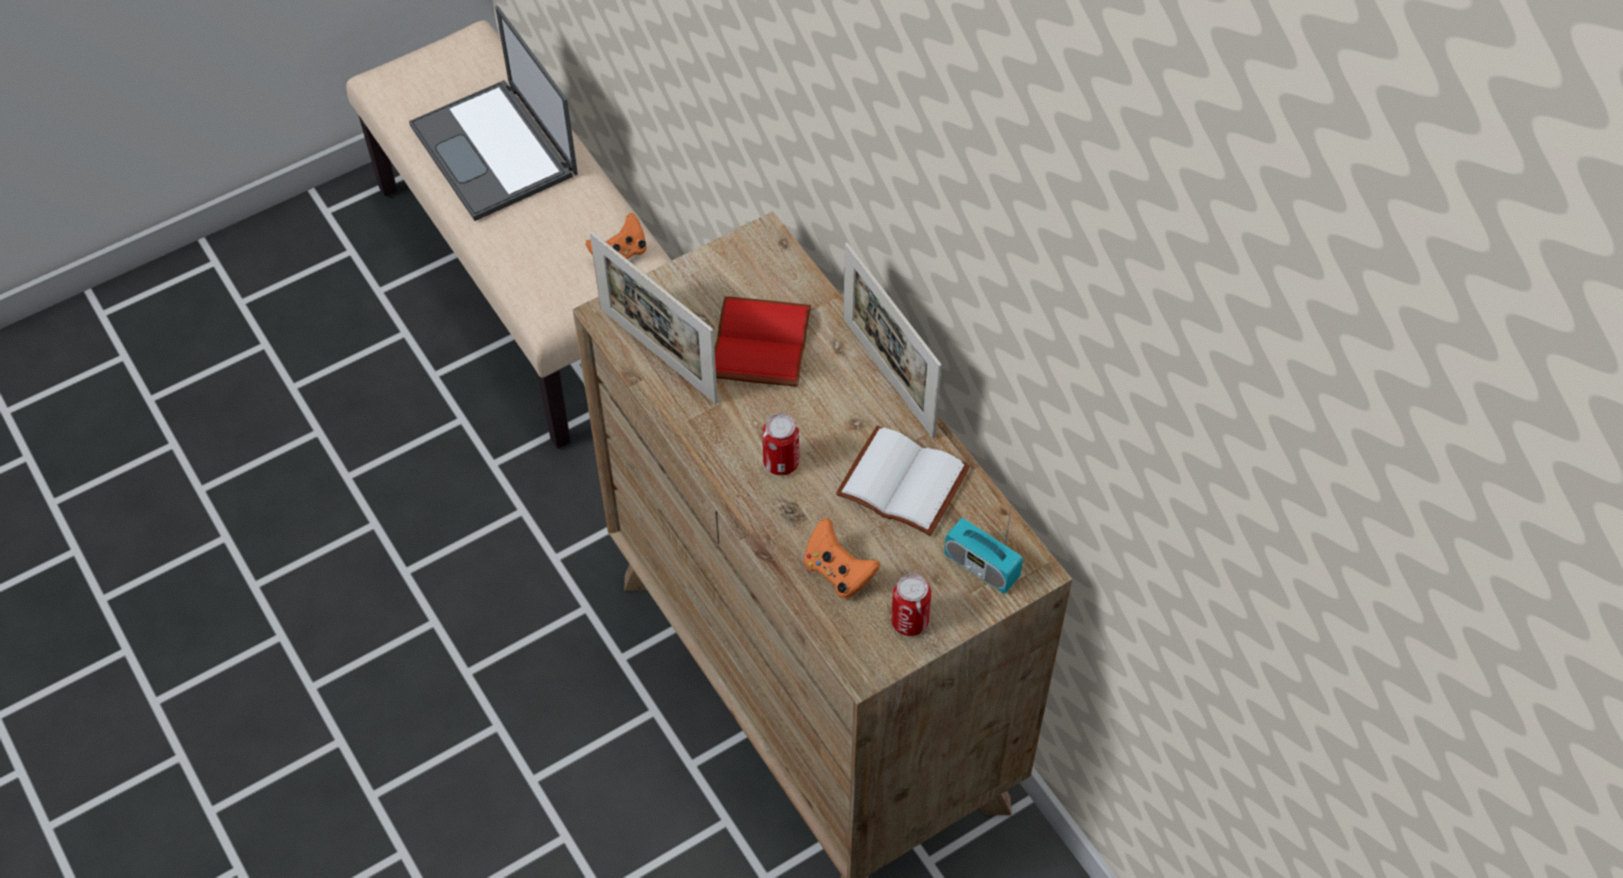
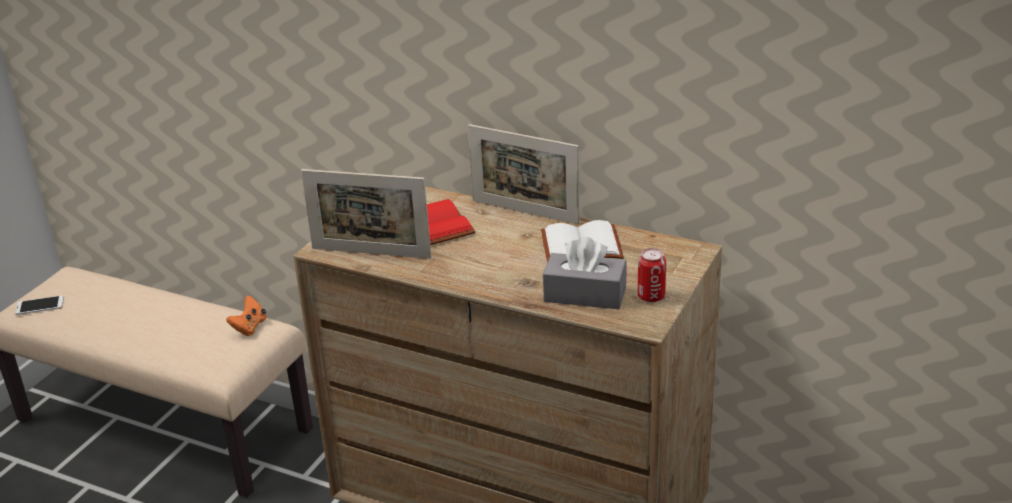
camera: 30 degrees left, 25 degrees down
laptop [409,6,578,221] -> none
can [763,414,799,475] -> none
orange game controller [804,518,880,599] -> grey tissue box [543,237,627,309]
radio [944,505,1023,594] -> none
none -> phone [15,295,64,315]

